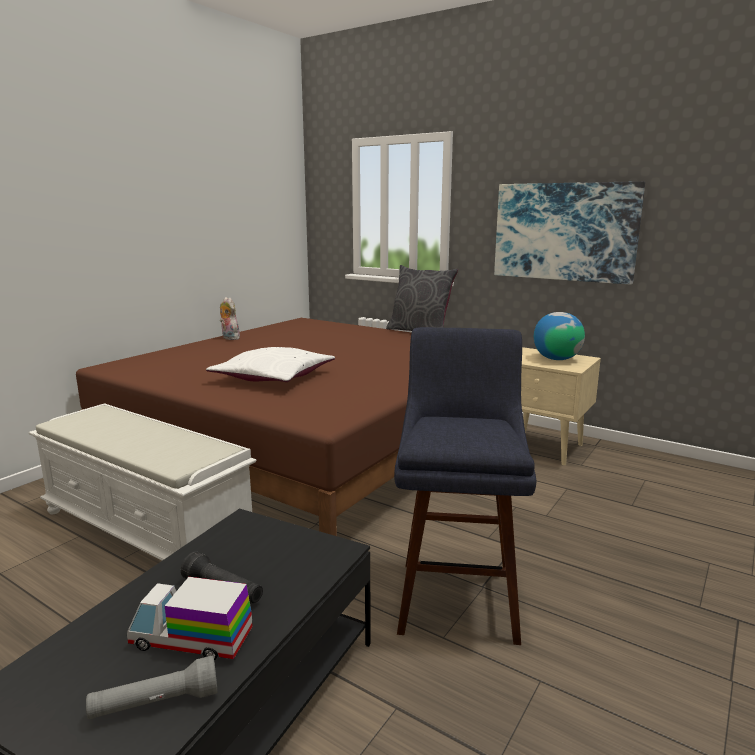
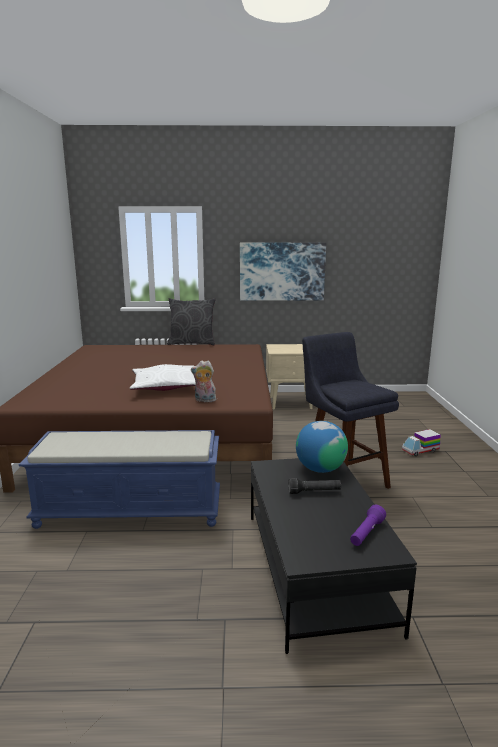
camera: 35 degrees left, 0 degrees up
white bench [29,403,256,560] -> blue bench [19,430,220,529]
grey flashlight [86,655,218,719] -> purple flashlight [350,505,386,546]
toy truck [127,577,253,660] -> toy truck moved to [402,429,441,456]
plush toy [220,297,240,340] -> plush toy moved to [191,361,216,402]
globe [534,312,585,360] -> globe moved to [296,421,348,473]

